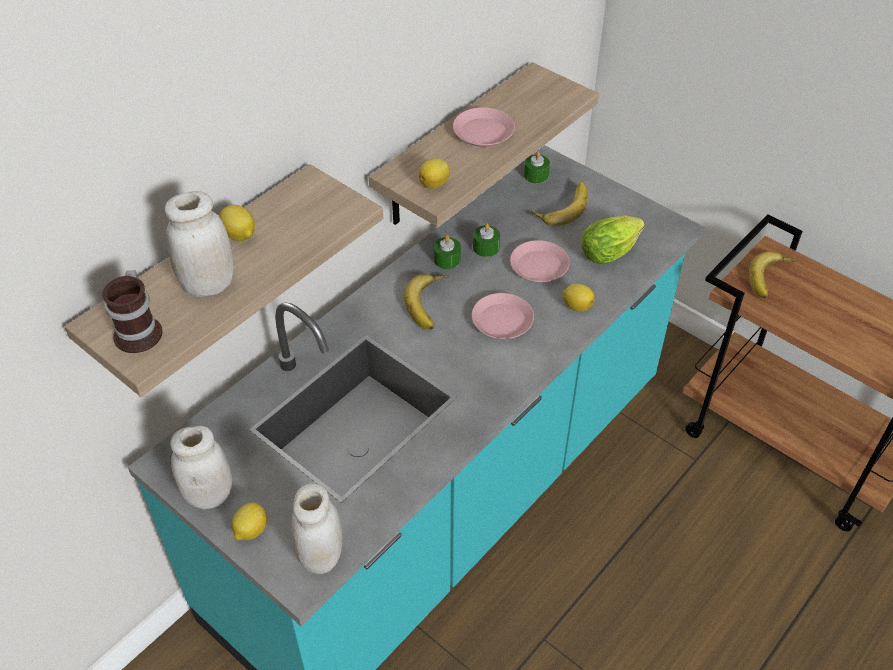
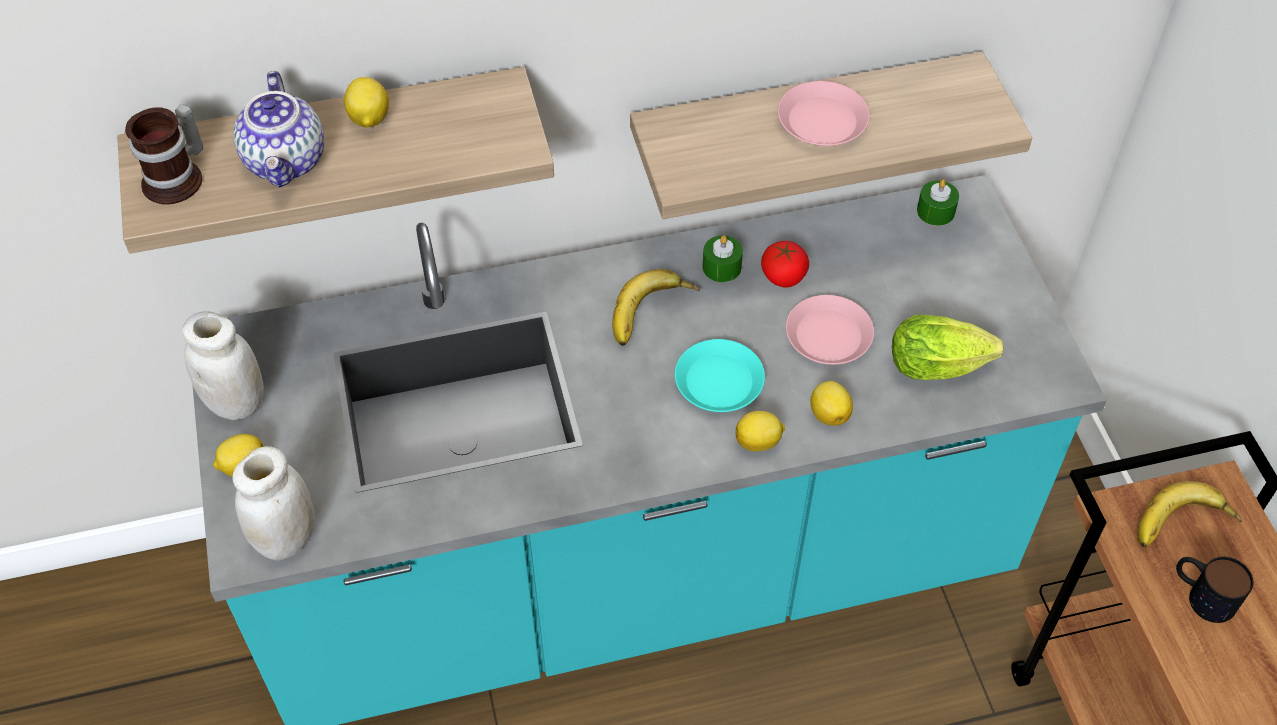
camera: 35 degrees right, 5 degrees up
white jar [165,191,234,297] -> teapot [233,71,324,187]
lemon [419,158,450,189] -> lemon moved to [735,411,785,452]
pink plate [472,293,534,339] -> turquoise plate [675,339,765,412]
green candle [473,223,500,257] -> tomato [761,241,809,288]
banana [531,181,588,226] -> none
none -> mug [1176,557,1254,623]

